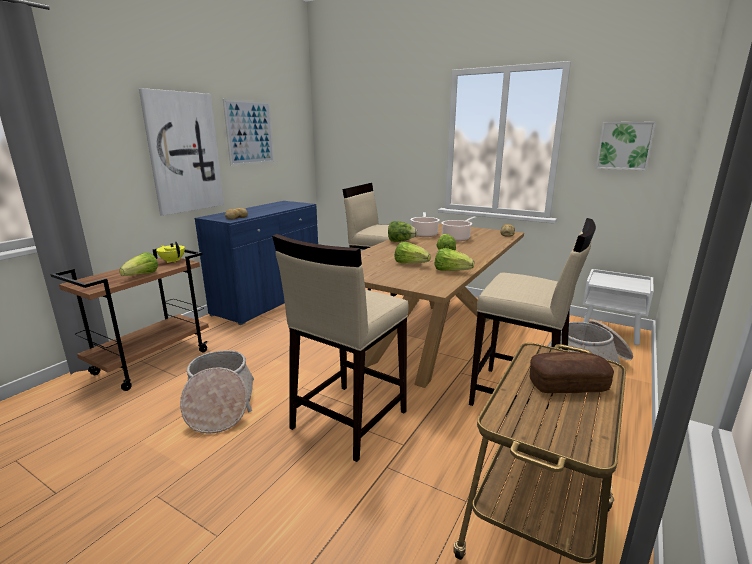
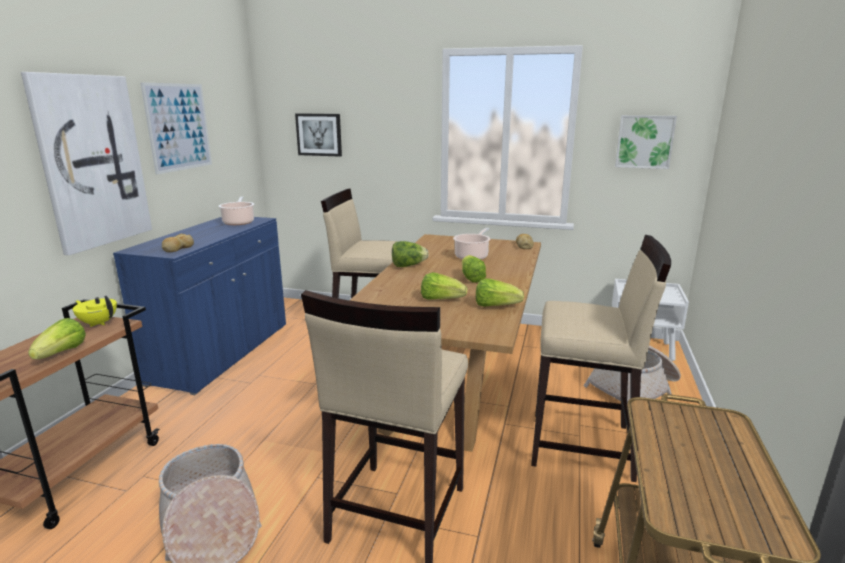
camera: 15 degrees left, 0 degrees up
cooking pot [410,212,440,237] -> cooking pot moved to [218,196,254,225]
bread [529,352,614,393] -> none
none -> picture [295,114,342,157]

